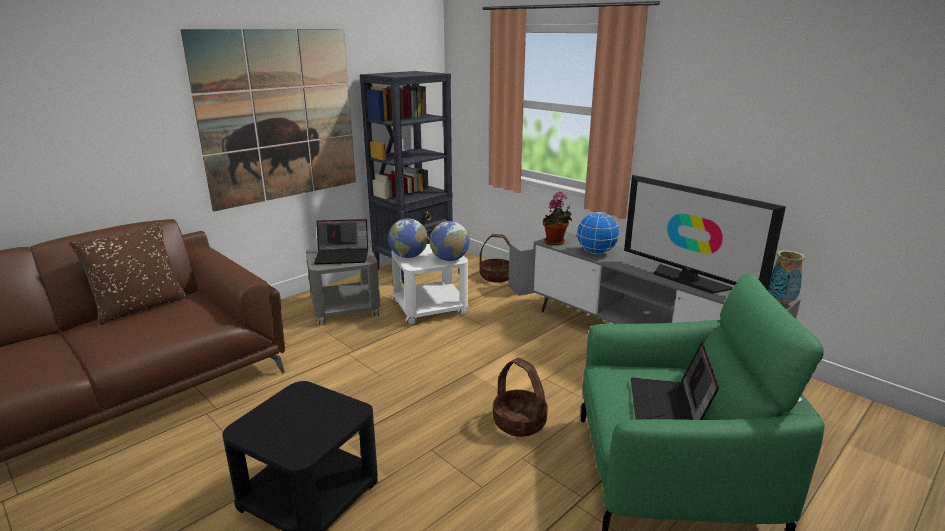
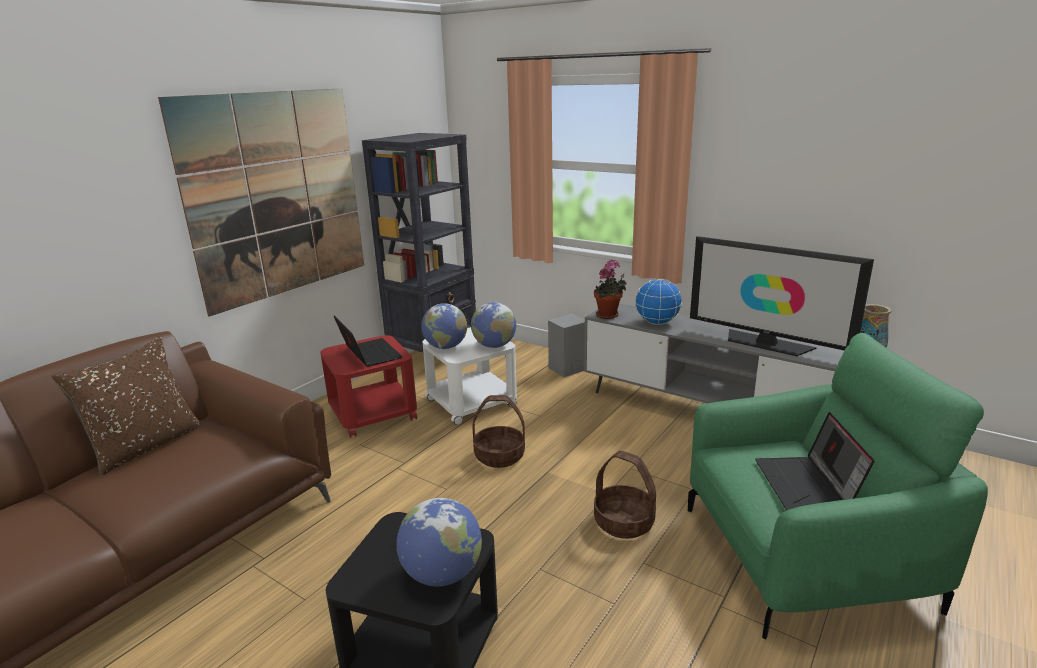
camera: 10 degrees left, 0 degrees up
grey side table [306,244,380,325] -> red side table [320,335,417,438]
laptop [314,219,368,264] -> laptop turned 105 degrees counterclockwise [334,316,403,367]
basket [480,234,510,282] -> basket moved to [472,395,525,468]
none -> globe [397,498,482,587]

